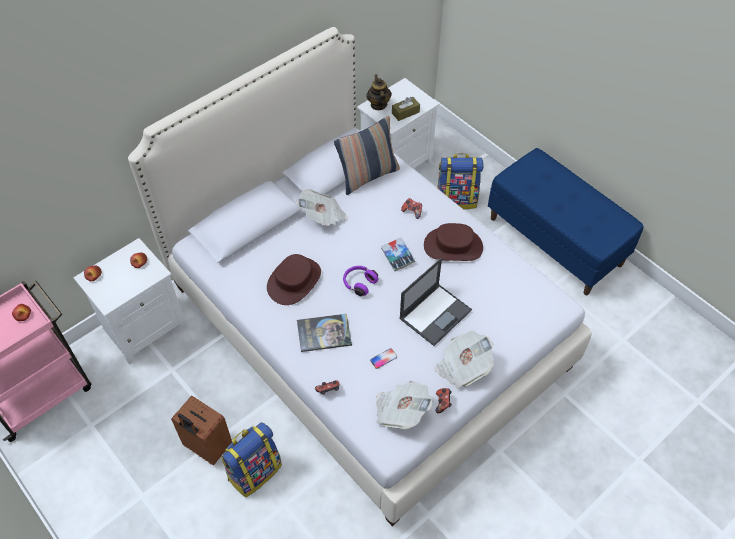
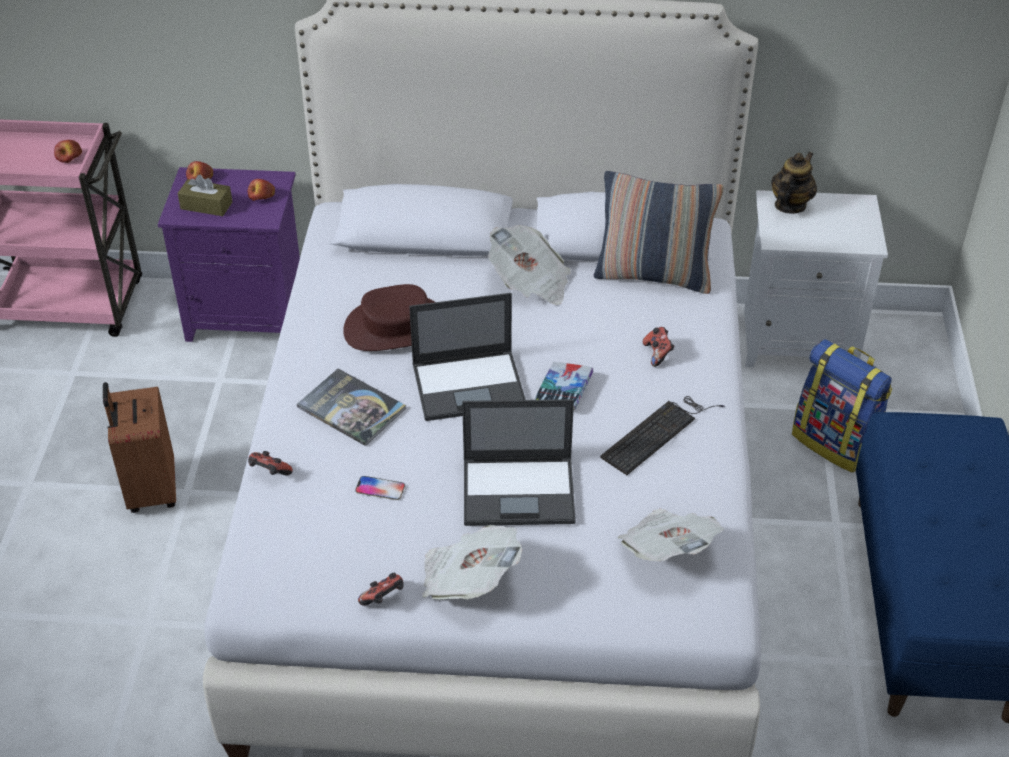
camera: 45 degrees right, 10 degrees down
white nightstand [73,238,187,365] -> purple nightstand [158,167,300,342]
backpack [221,423,282,498] -> none
purple headphones [343,266,378,296] -> laptop [409,293,526,421]
newspaper [376,381,432,429] -> newspaper moved to [618,509,724,561]
brown tissue box [392,97,420,121] -> brown tissue box moved to [178,175,232,216]
brown hat [424,223,483,261] -> keyboard [600,396,725,475]

